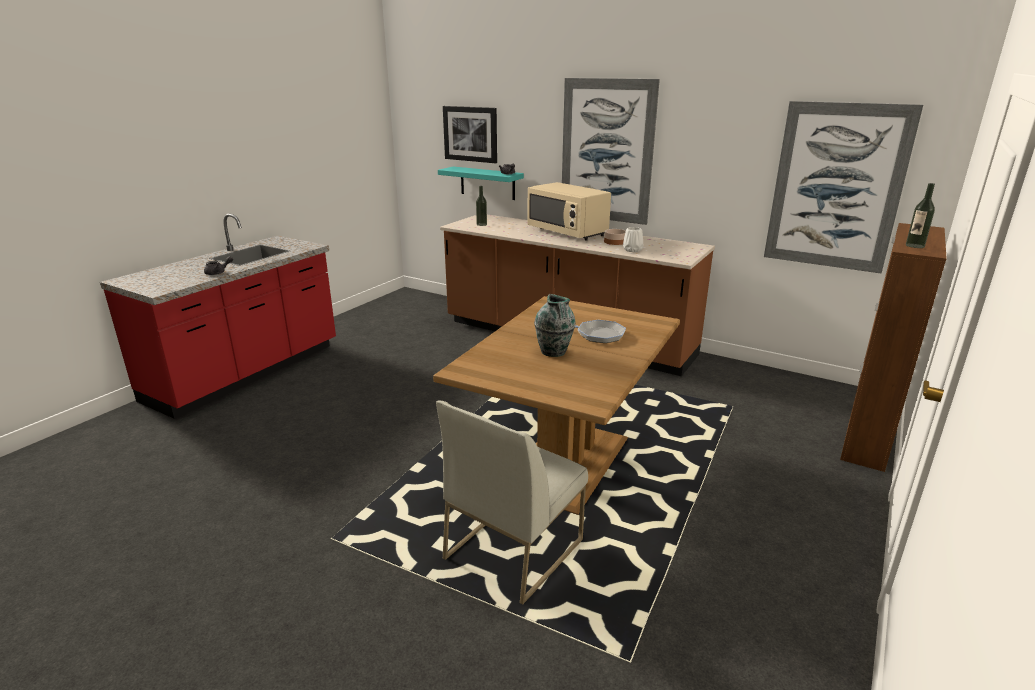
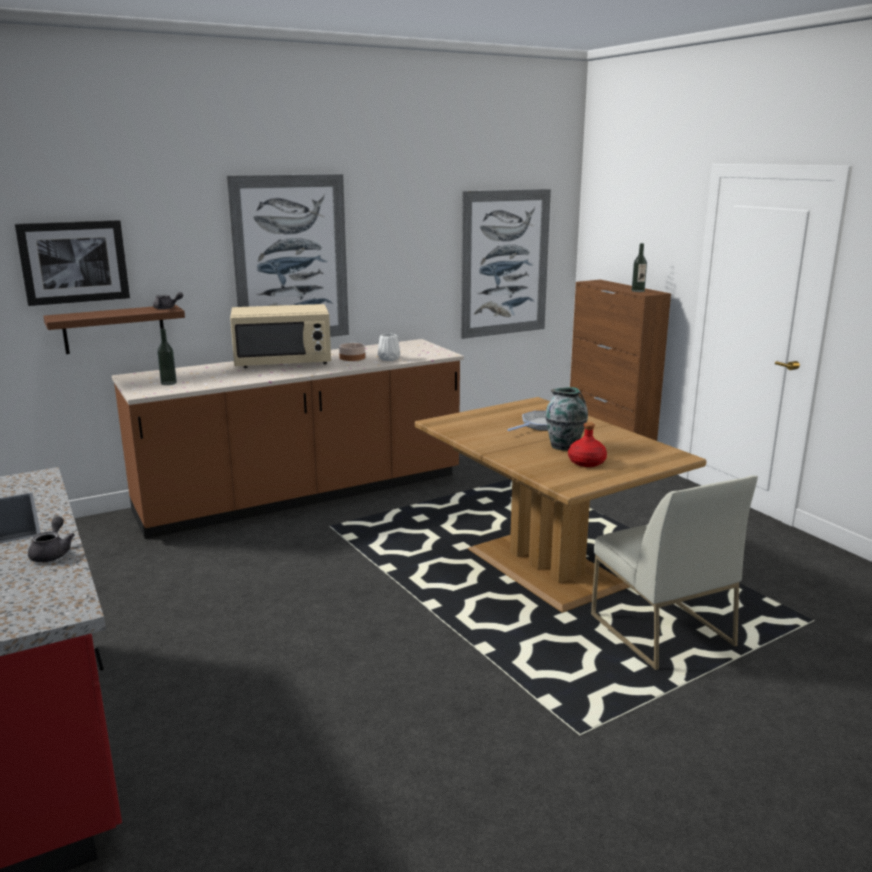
camera: 60 degrees left, 5 degrees down
turquoise shelf [438,166,524,200] -> brown shelf [43,305,185,354]
none -> red bottle [568,422,607,467]

